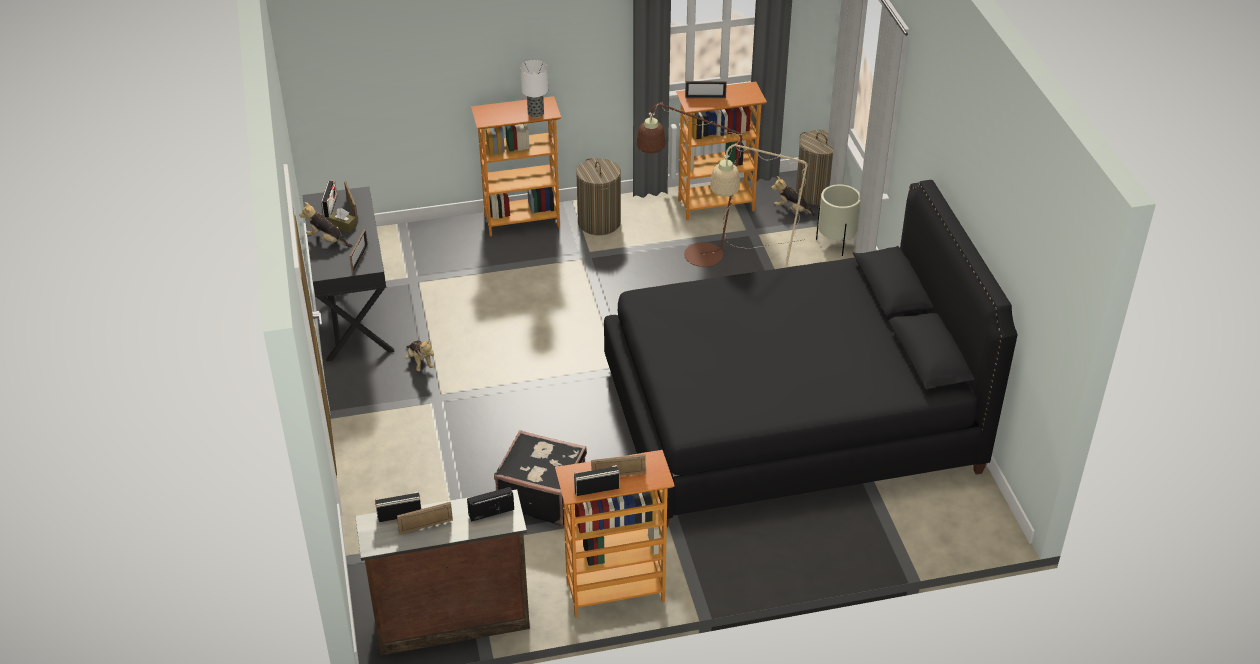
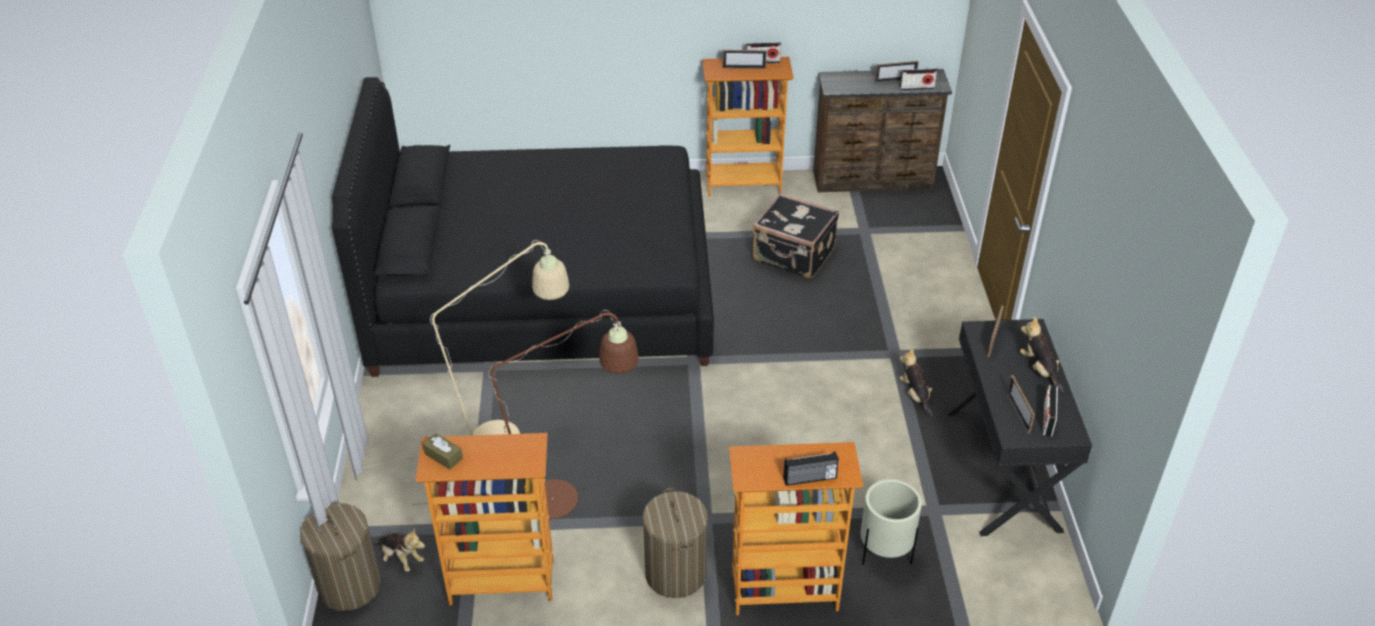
camera: 170 degrees left, 0 degrees up
plush toy [299,202,353,248] -> plush toy turned 150 degrees counterclockwise [1020,316,1064,392]
brown tissue box [328,208,357,233] -> brown tissue box moved to [423,433,463,470]
radio [467,487,514,522] -> radio moved to [784,451,839,486]
table lamp [520,60,548,118] -> none
picture frame [685,81,727,98] -> none
beige planter [816,184,860,256] -> beige planter moved to [861,479,922,565]

